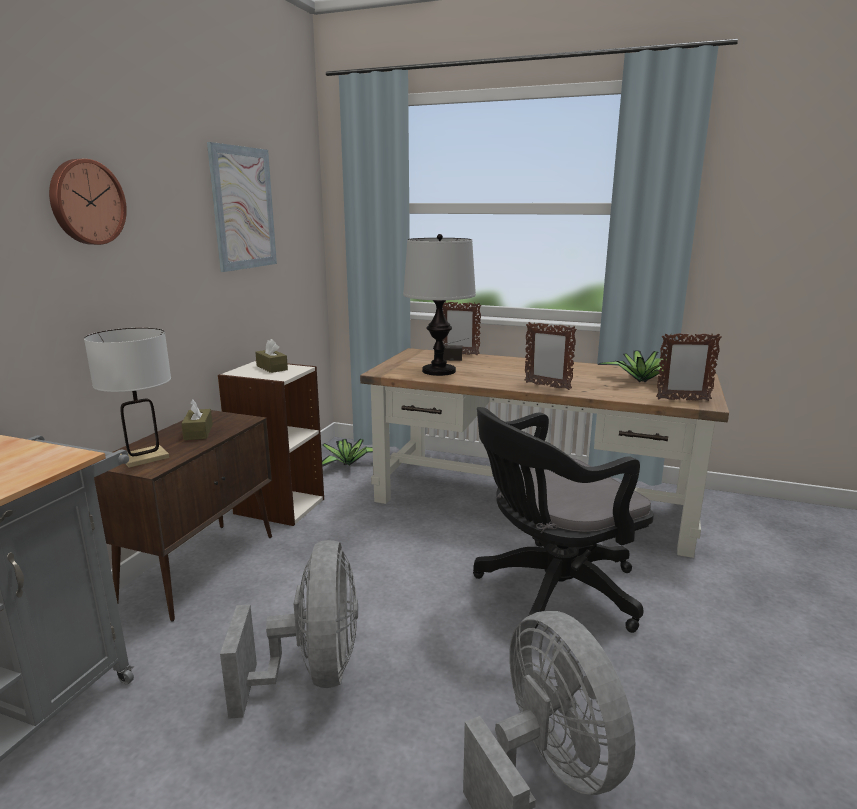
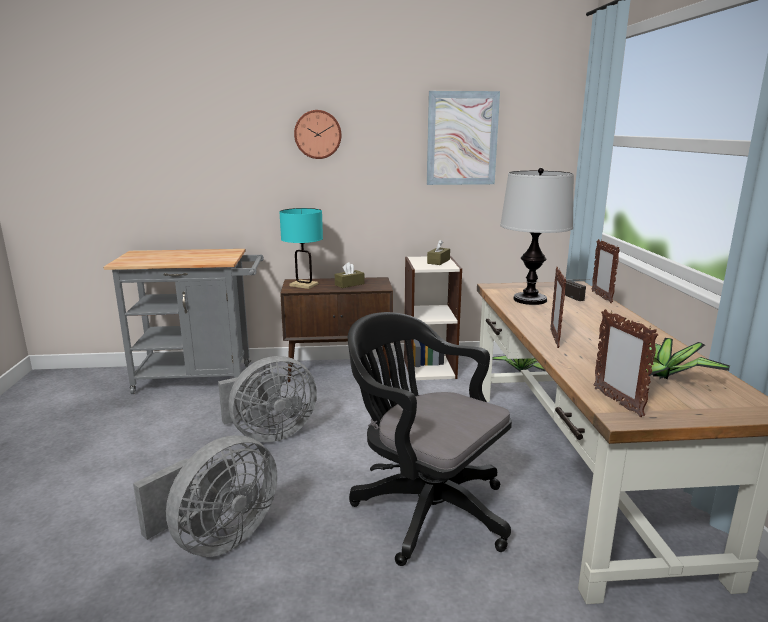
camera: 65 degrees right, 0 degrees up
white table lamp [84,328,171,468] -> turquoise table lamp [279,208,323,289]

